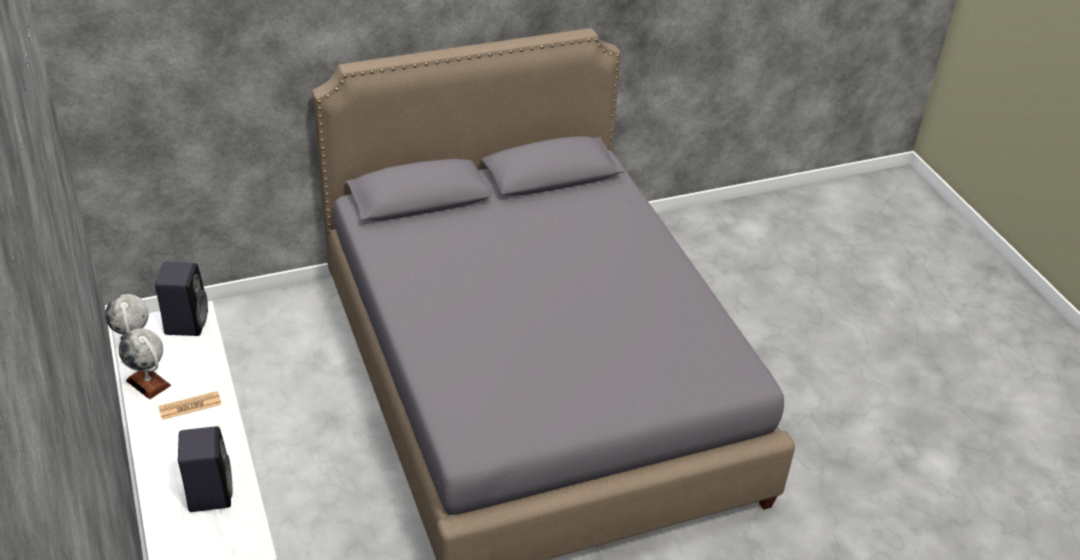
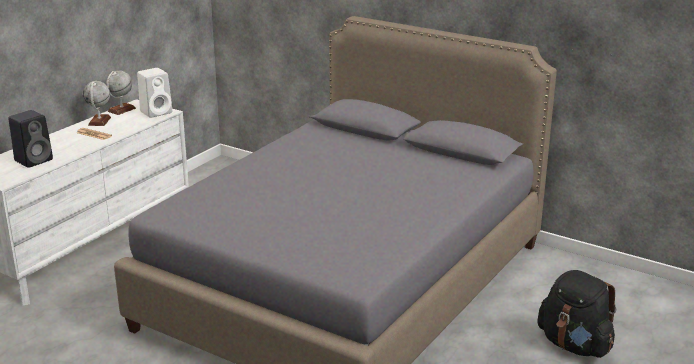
camera: 55 degrees right, 15 degrees down
black speaker [155,262,208,336] -> white speaker [137,68,172,118]
none -> black backpack [538,270,617,358]

